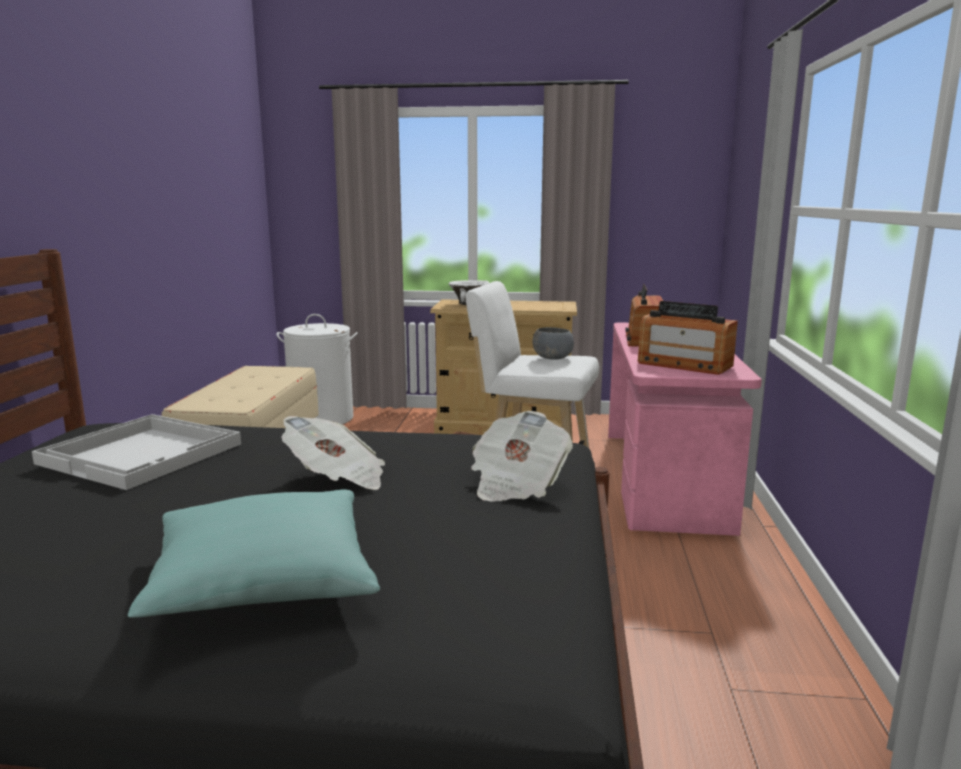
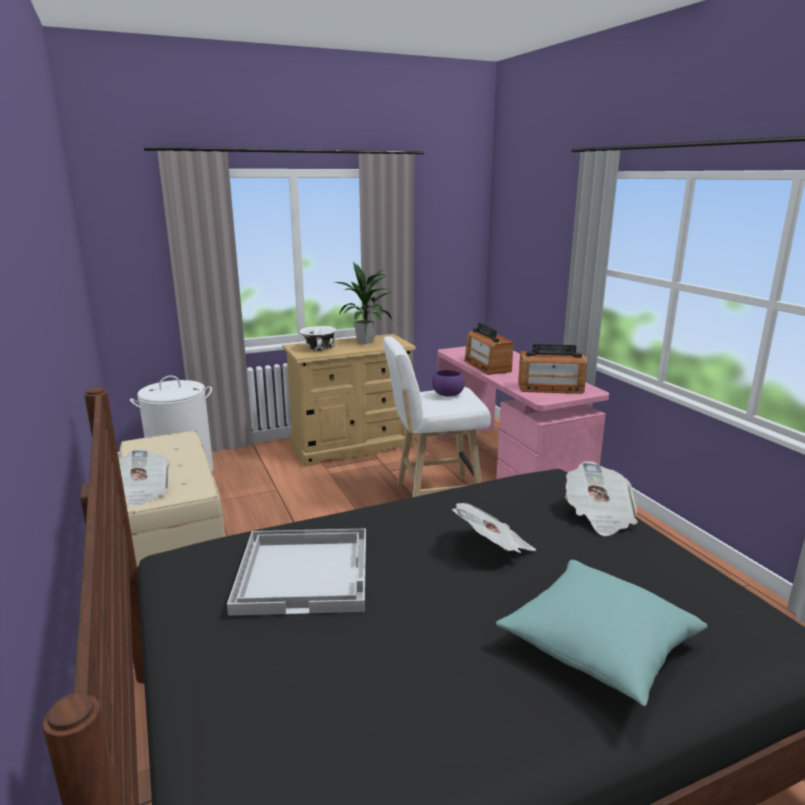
camera: 30 degrees left, 5 degrees up
grey bowl [533,327,574,360] -> purple bowl [432,370,465,396]
none -> newspaper [119,449,170,507]
none -> potted plant [332,262,392,344]

